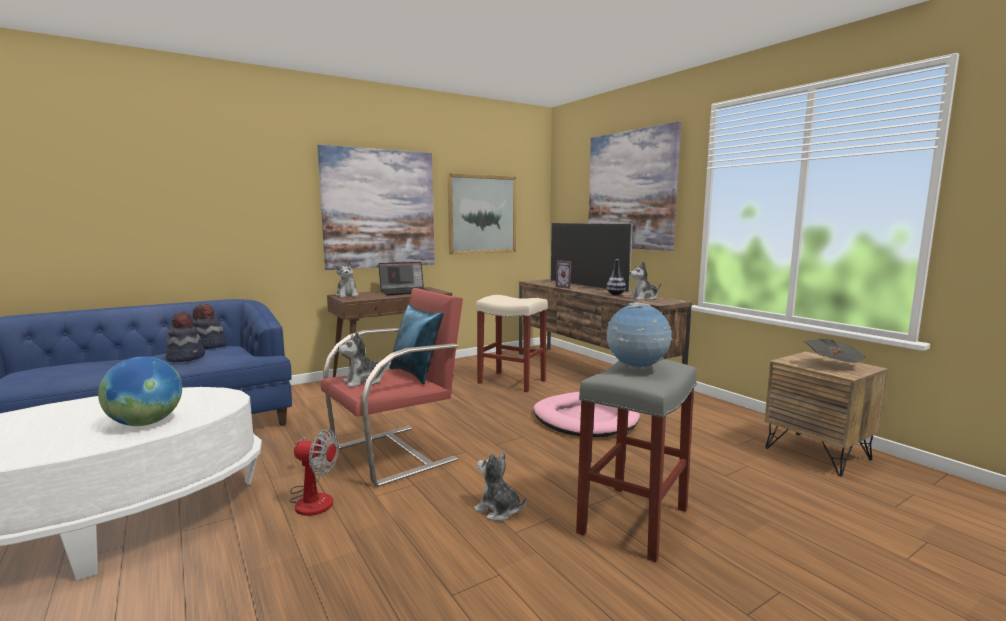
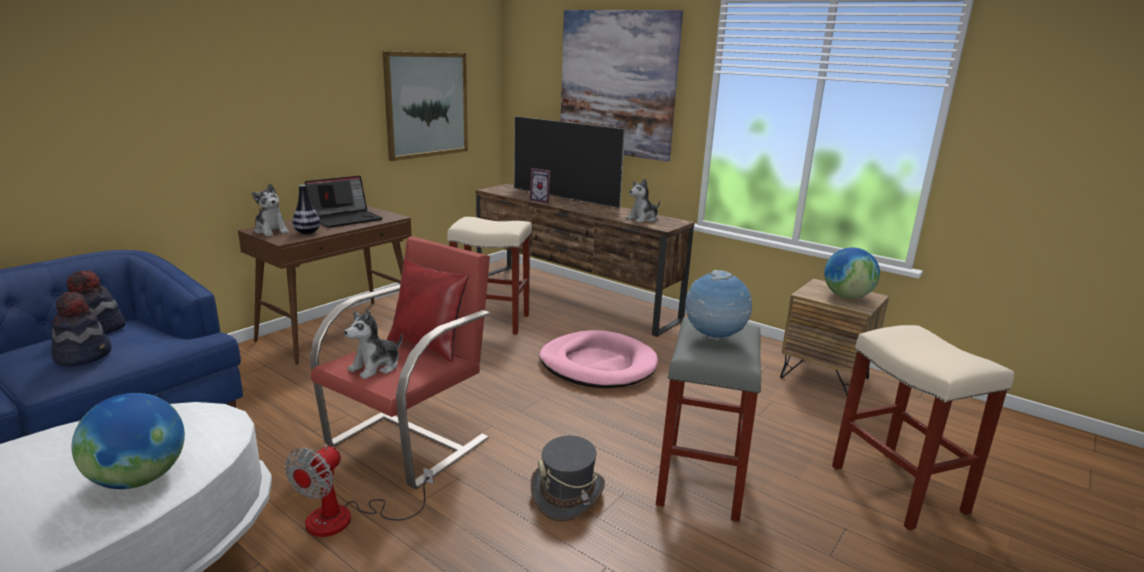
camera: 20 degrees left, 10 degrees up
fan [289,429,339,516] -> fan turned 120 degrees clockwise [285,445,433,537]
picture [317,145,435,270] -> none
blue pillow [389,304,444,384] -> red pillow [387,259,469,362]
plush toy [474,452,527,521] -> grey hat [531,436,605,522]
vase [607,260,626,295] -> vase moved to [292,185,320,235]
newspaper [804,339,866,363] -> globe [824,247,880,299]
none -> beige stool [832,325,1014,530]

